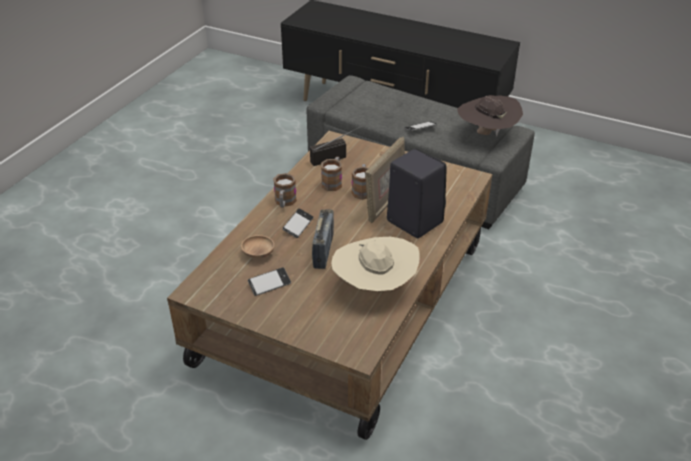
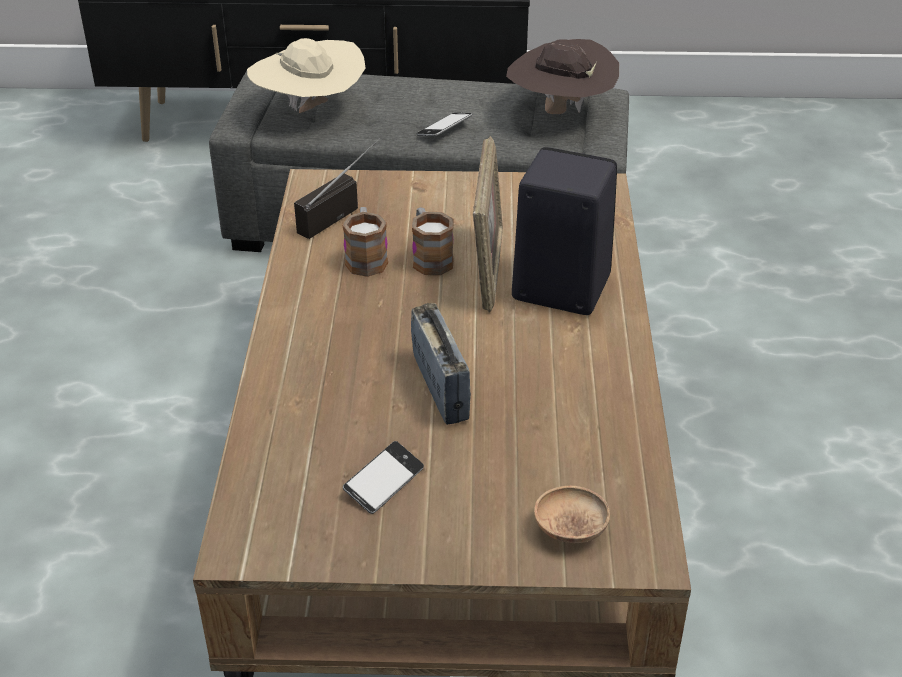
camera: 25 degrees left, 0 degrees up
brown bowl [241,235,275,258] -> brown bowl moved to [534,486,610,543]
mug [273,173,297,208] -> none
phone [282,209,313,238] -> none
beige hat [331,237,420,291] -> beige hat moved to [247,38,366,113]

